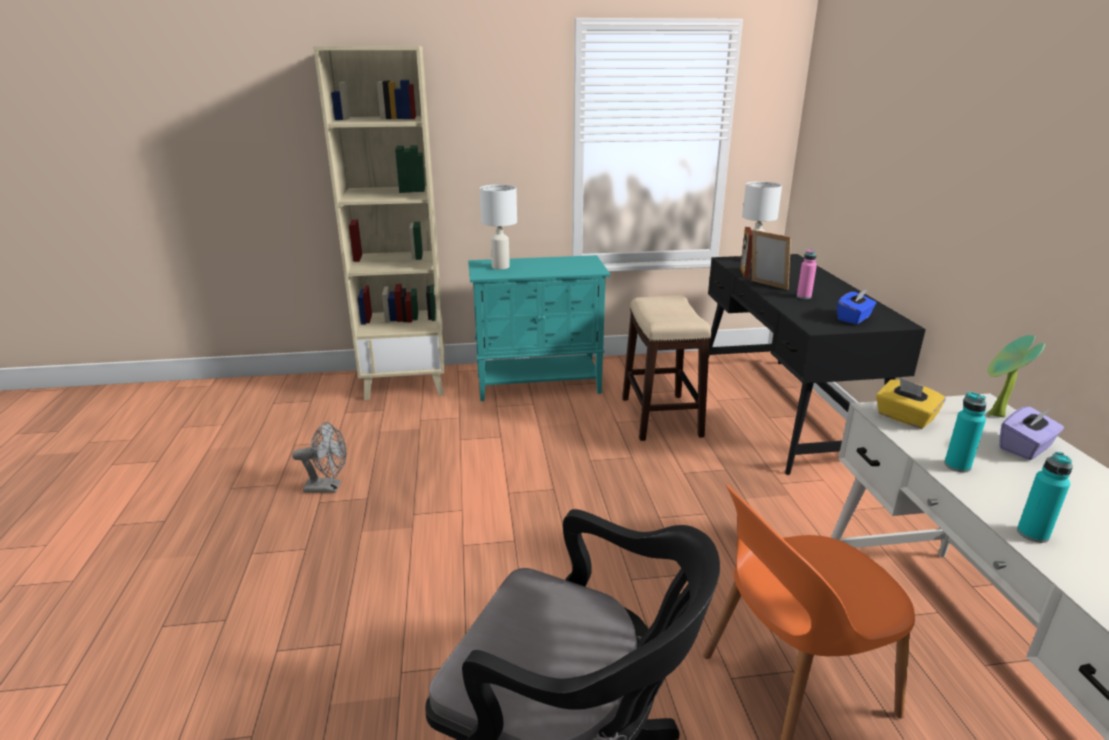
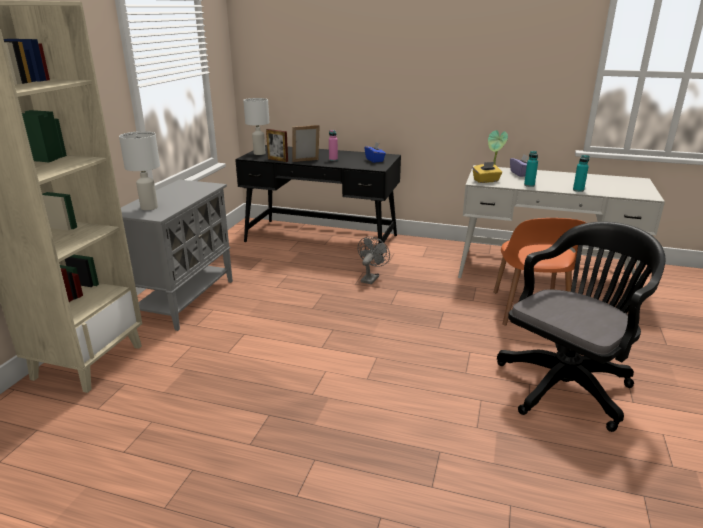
camera: 65 degrees left, 0 degrees up
grey fan [292,422,346,493] -> grey fan moved to [358,236,390,284]
turquoise cabinet [468,255,610,401] -> grey cabinet [121,180,233,331]
stool [622,295,711,441] -> none

